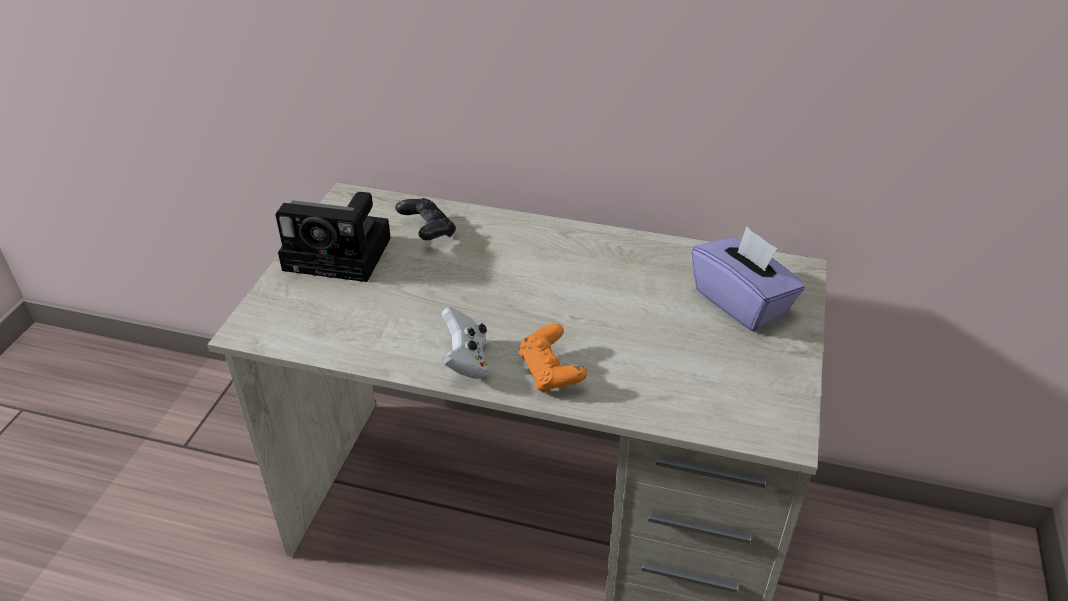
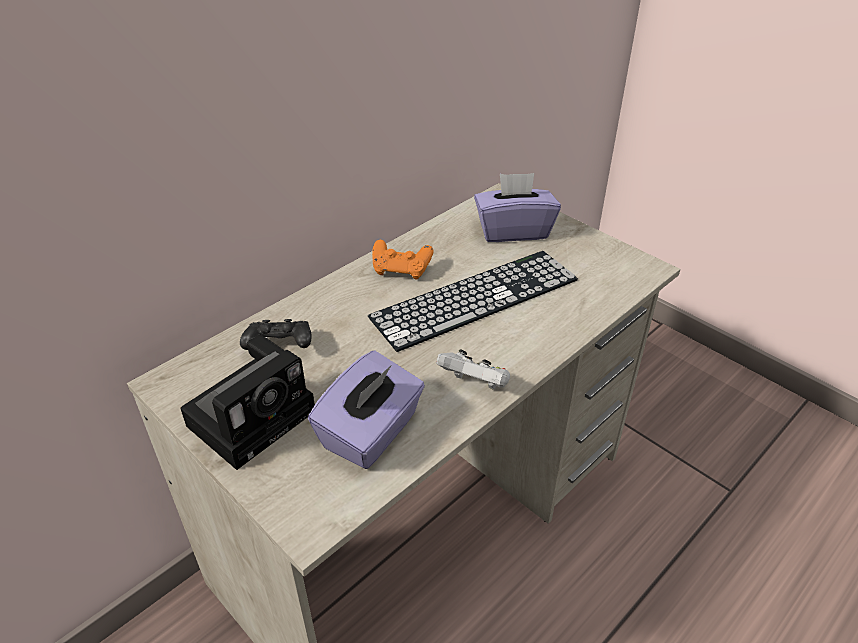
camera: 60 degrees left, 0 degrees up
orange game controller [519,324,587,393] -> orange game controller moved to [372,240,433,280]
none -> purple tissue box [308,350,425,469]
none -> keyboard [368,251,578,352]

